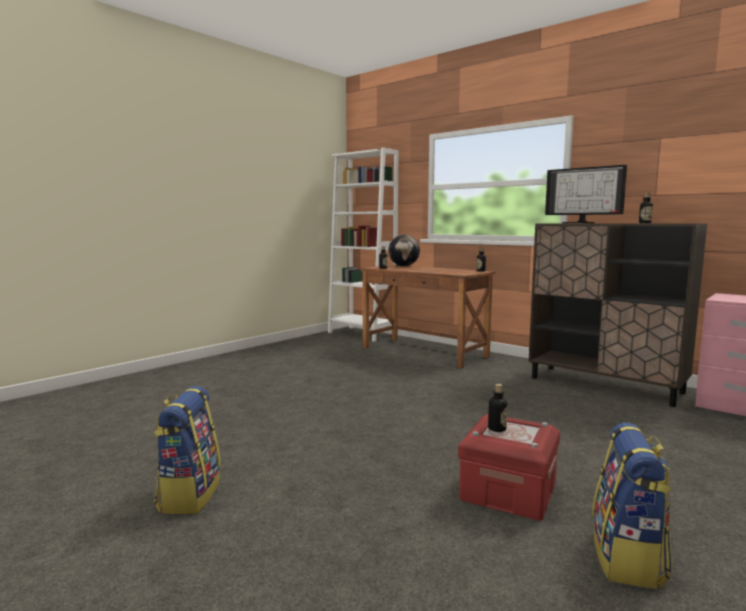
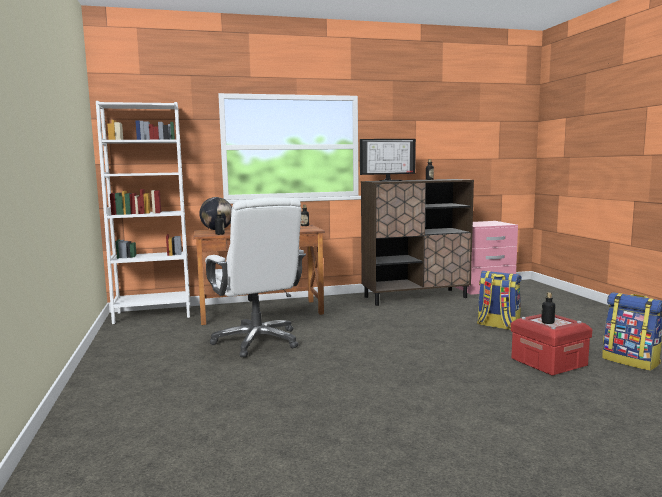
camera: 55 degrees left, 0 degrees up
backpack [154,386,221,514] -> backpack moved to [477,271,522,330]
none -> white office chair [205,198,306,357]

